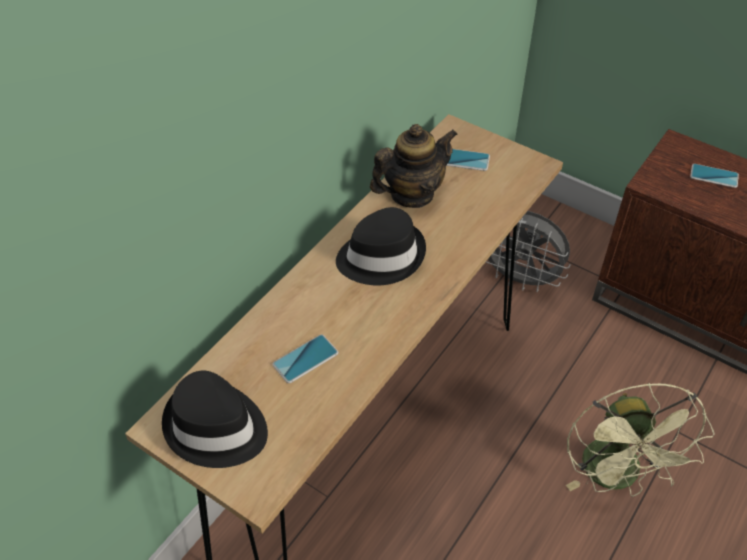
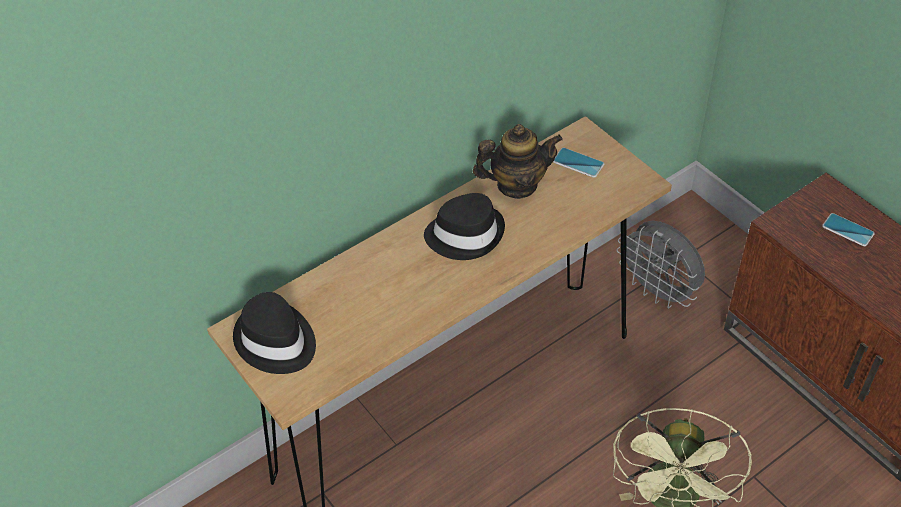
camera: 20 degrees right, 0 degrees up
phone [272,335,338,383] -> none

